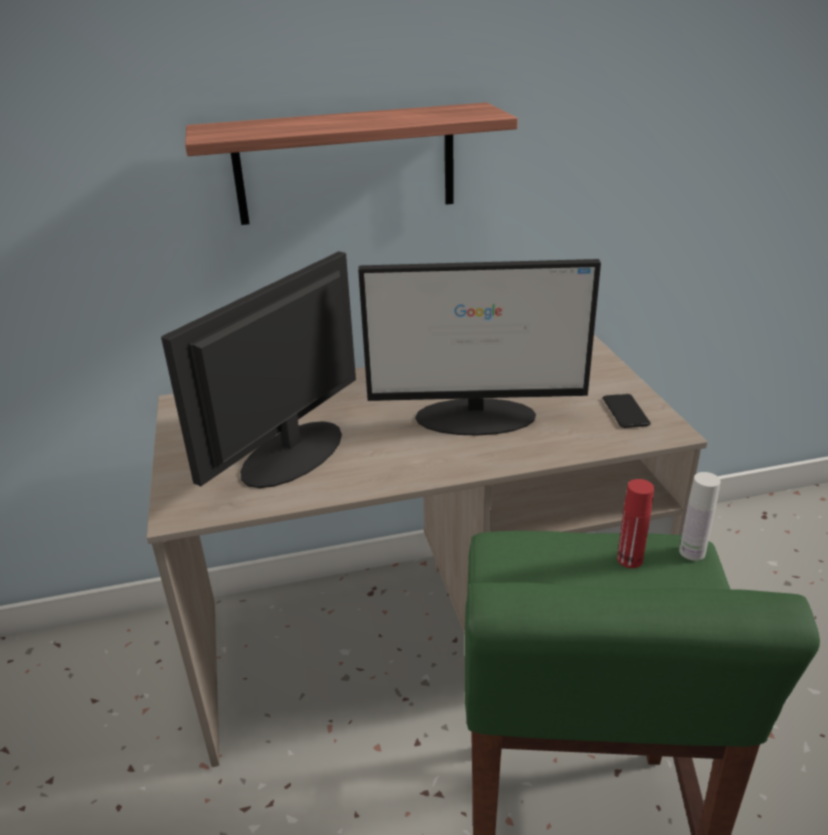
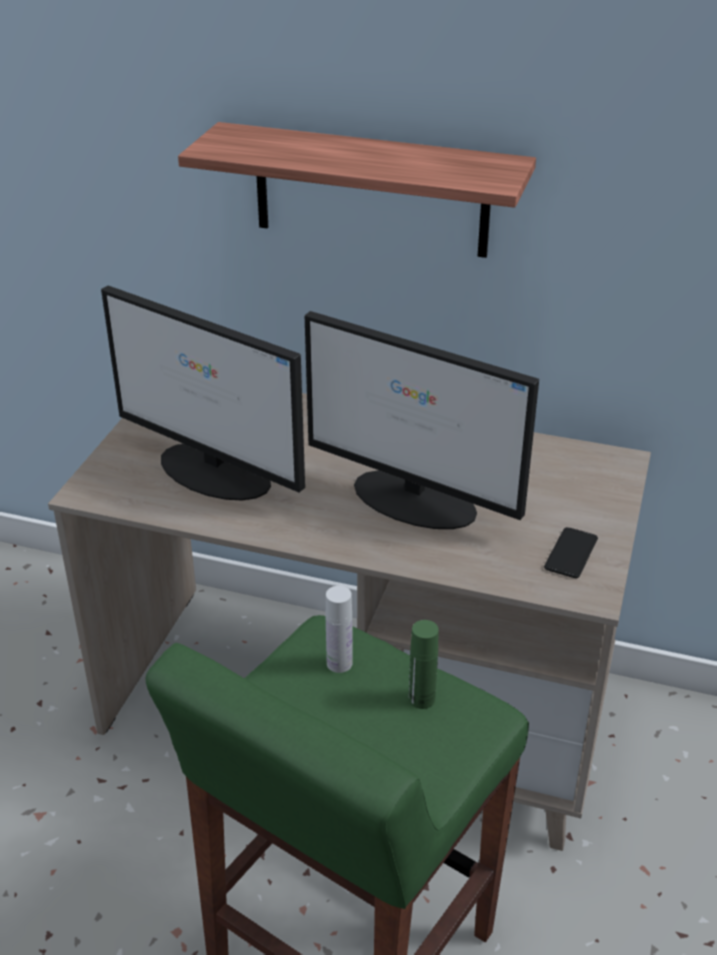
camera: 30 degrees right, 5 degrees up
monitor [161,251,356,488] -> monitor turned 120 degrees counterclockwise [101,285,305,500]
red bottle [617,479,654,568] -> green bottle [409,620,439,709]
white bottle [679,472,721,561] -> white bottle moved to [326,586,352,673]

